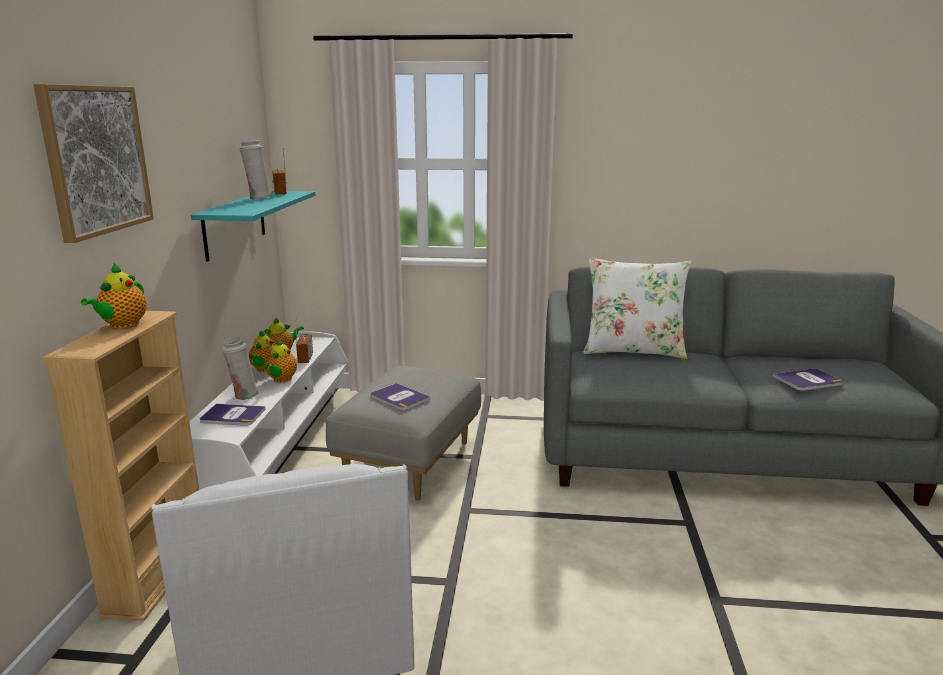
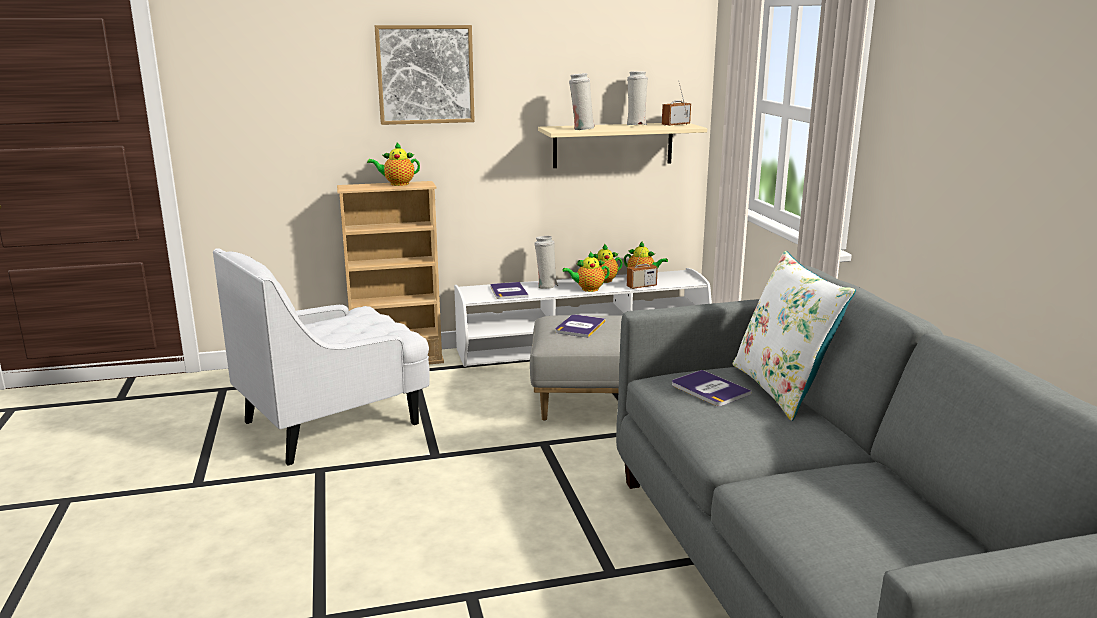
camera: 70 degrees right, 0 degrees up
turquoise shelf [191,191,315,261] -> beige shelf [538,123,707,168]
book [773,368,843,391] -> book moved to [672,370,752,406]
none -> white vase [569,73,595,130]

